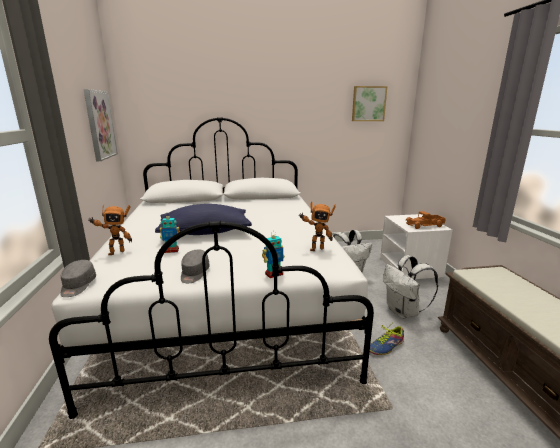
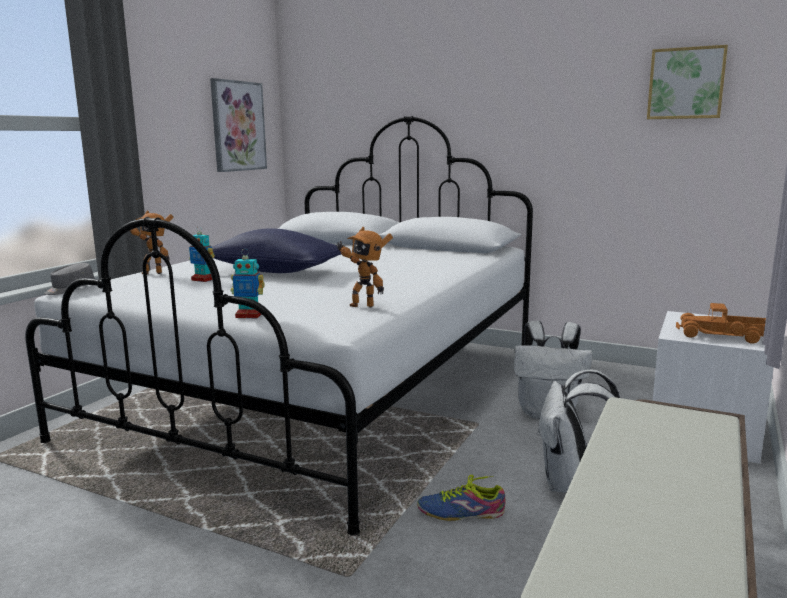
camera: 35 degrees right, 5 degrees down
grey cap [181,250,210,283] -> none

